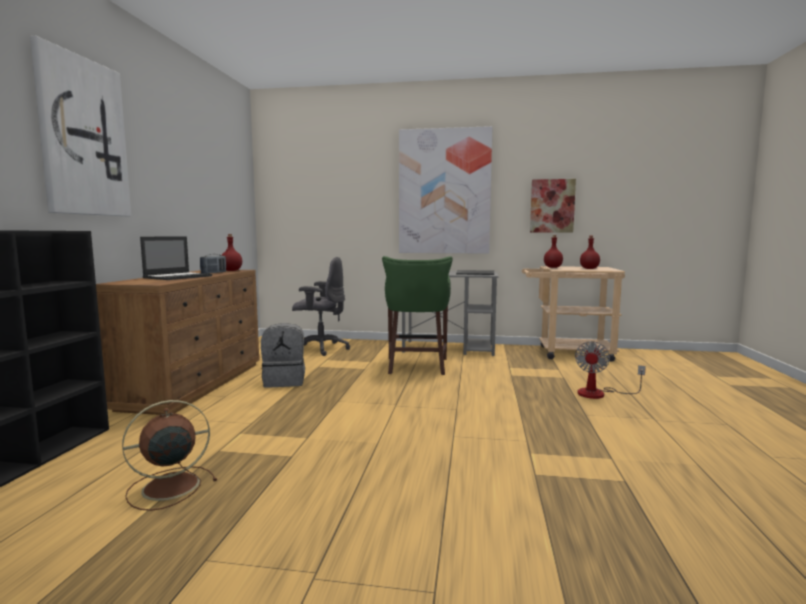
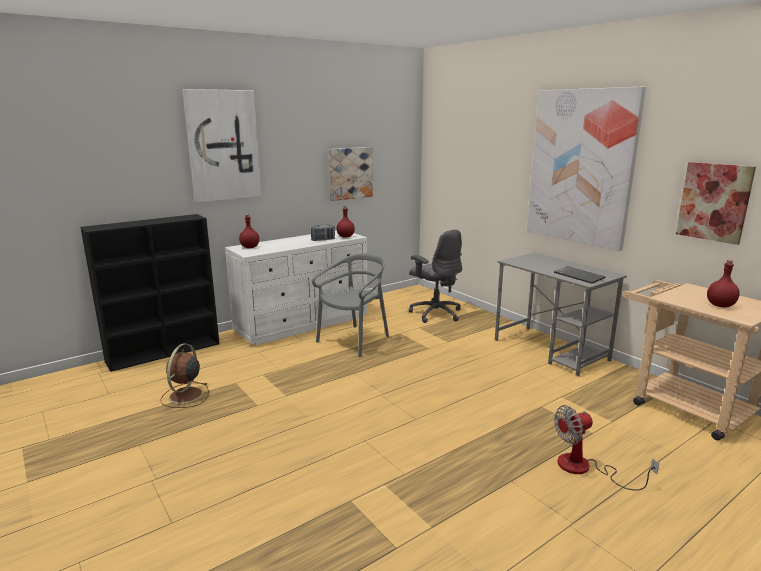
camera: 45 degrees right, 10 degrees up
brown dresser [96,270,260,415] -> white dresser [225,230,368,345]
brown fan [122,400,217,511] -> brown fan turned 90 degrees counterclockwise [160,344,209,408]
laptop [140,236,212,280] -> none
grey backpack [261,323,305,388] -> grey chair [312,253,389,357]
green stool [382,256,453,375] -> none
red bottle [544,235,563,268] -> red bottle moved to [239,214,259,248]
none -> picture [329,147,373,201]

